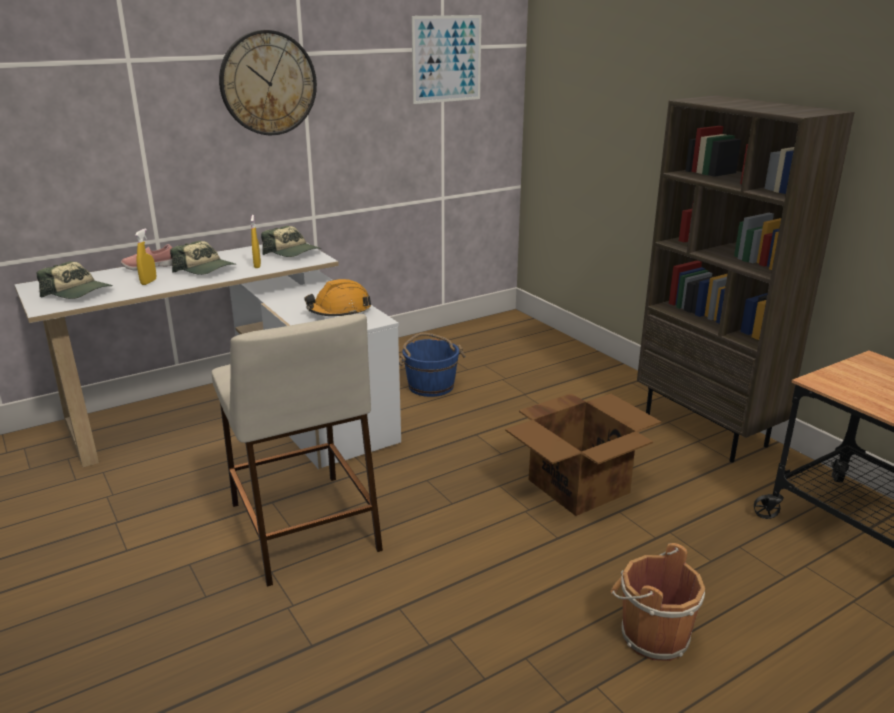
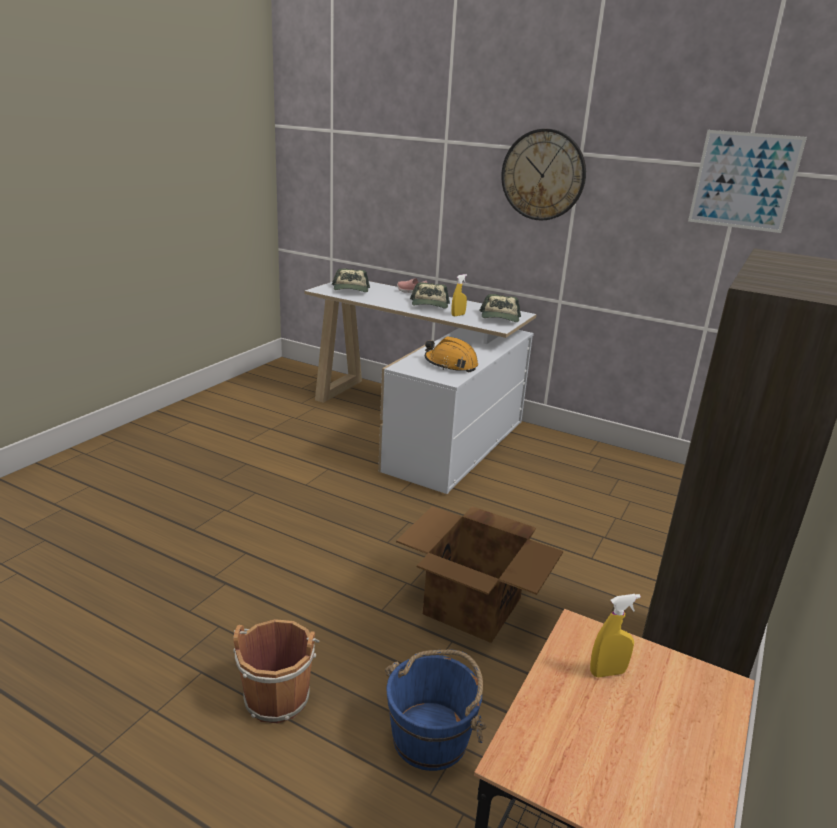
camera: 60 degrees right, 0 degrees up
yellow spray bottle [135,229,156,285] -> yellow spray bottle moved to [590,594,641,678]
beige stool [211,314,383,587] -> none
blue bucket [399,333,466,397] -> blue bucket moved to [385,650,487,771]

